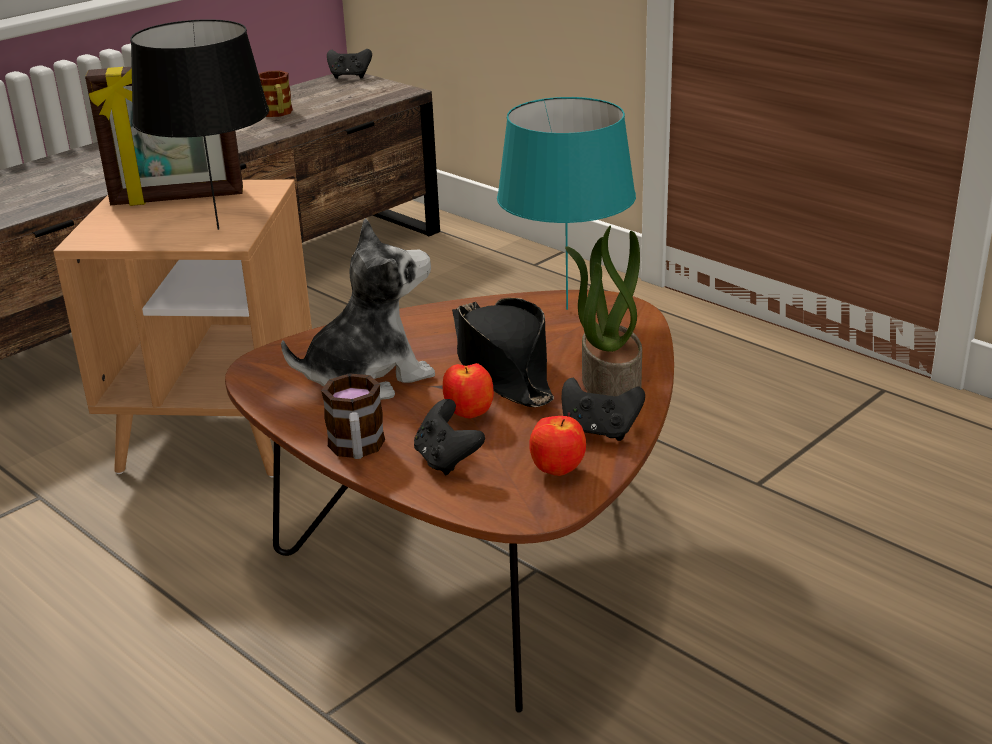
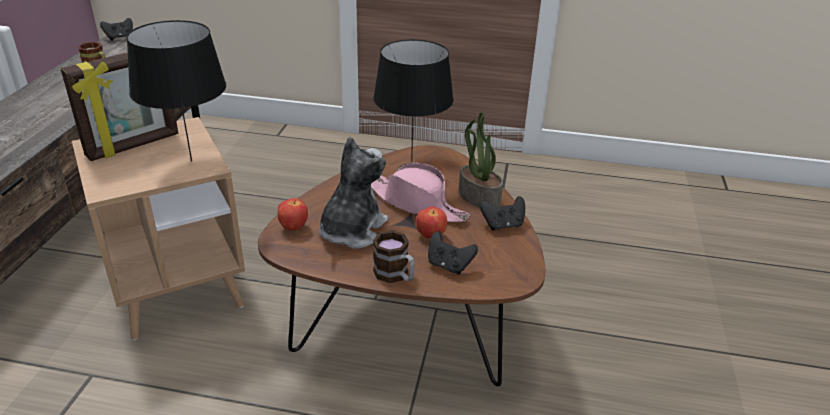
camera: 35 degrees left, 5 degrees up
black hat [452,298,554,407] -> pink hat [371,162,470,223]
turquoise table lamp [497,97,636,310] -> black table lamp [373,39,454,162]
apple [529,416,586,476] -> apple moved to [278,198,308,230]

